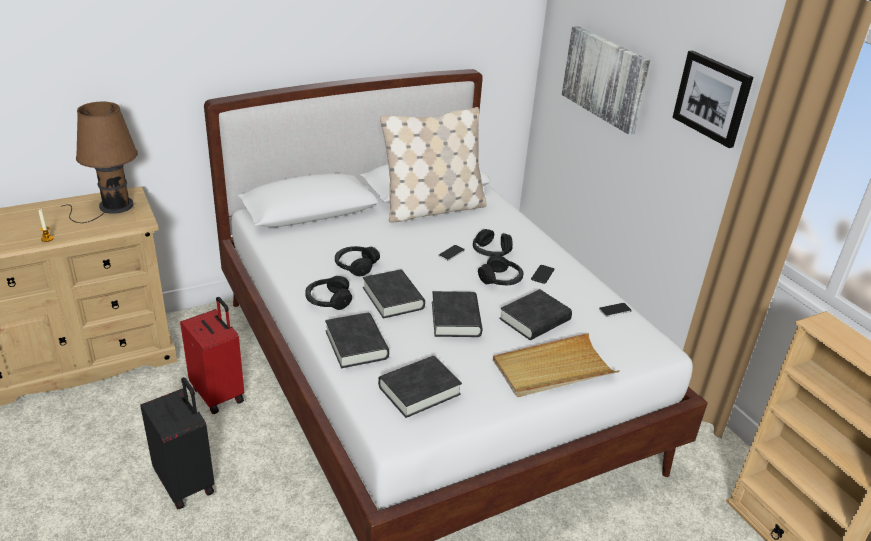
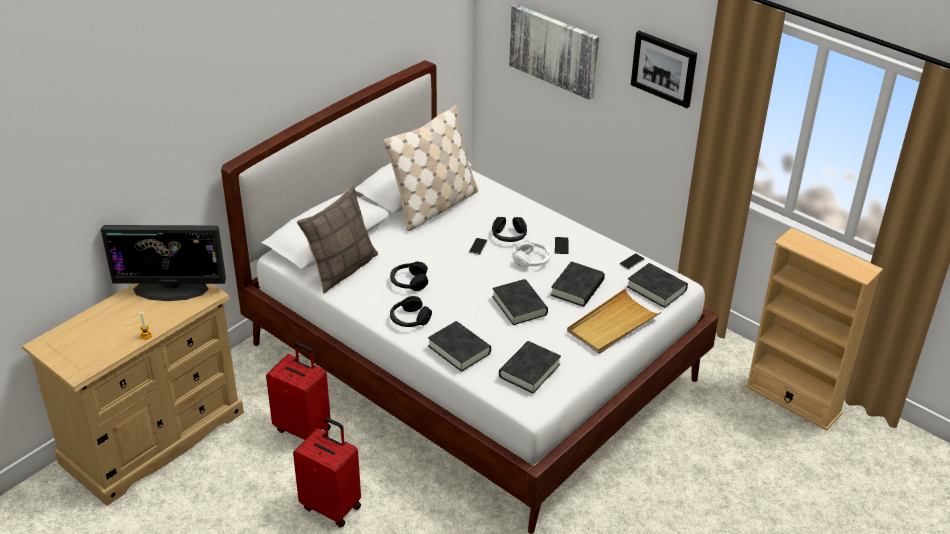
camera: 20 degrees left, 5 degrees up
brown table lamp [61,102,138,223] -> monitor [101,225,226,301]
black suitcase [140,377,215,509] -> red suitcase [293,418,361,528]
black book [363,270,425,319] -> black book moved to [627,263,688,308]
black headphones [478,255,524,285] -> white headphones [513,240,551,268]
none -> pillow [297,185,378,294]

